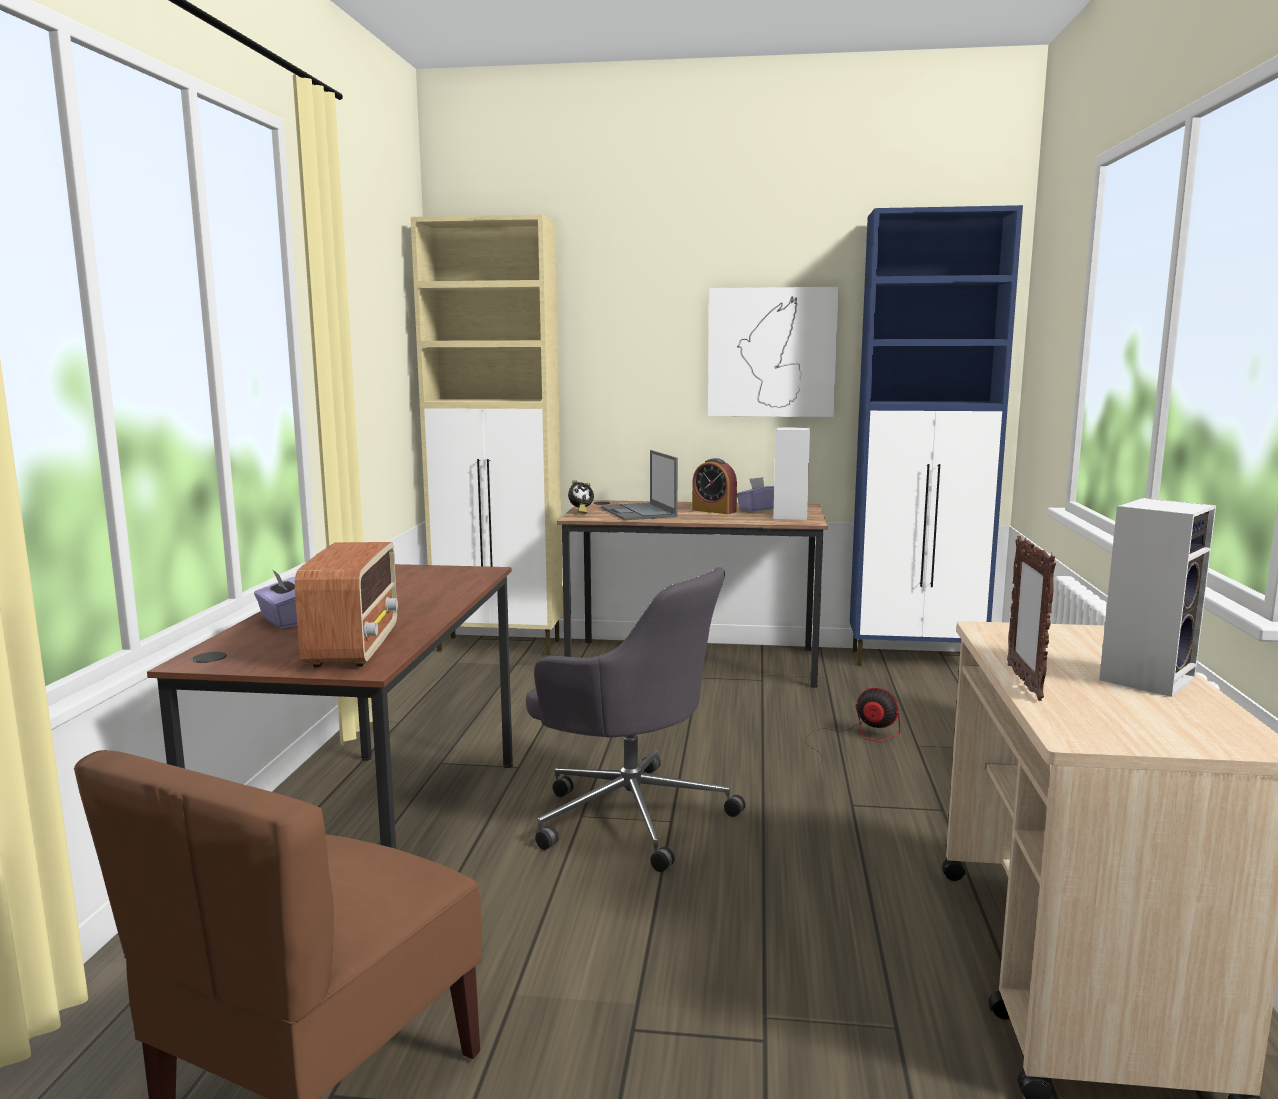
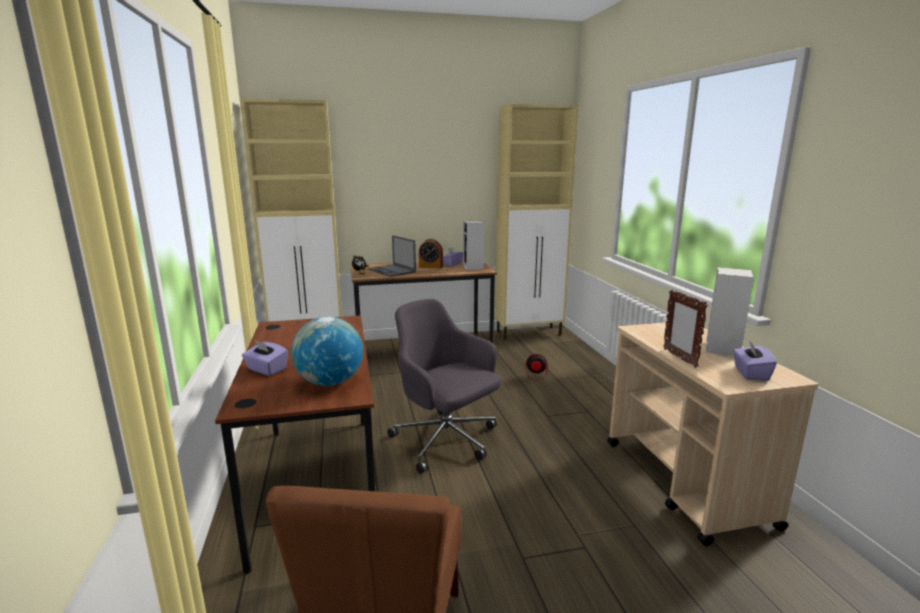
camera: 20 degrees left, 5 degrees up
radio [295,542,398,667] -> globe [292,317,363,386]
grey office chair [526,567,745,872] -> grey office chair turned 150 degrees counterclockwise [387,299,502,474]
picture [708,287,839,417] -> none
blue cabinet [850,205,1023,666] -> beige cabinet [495,104,579,340]
none -> purple tissue box [733,340,777,381]

